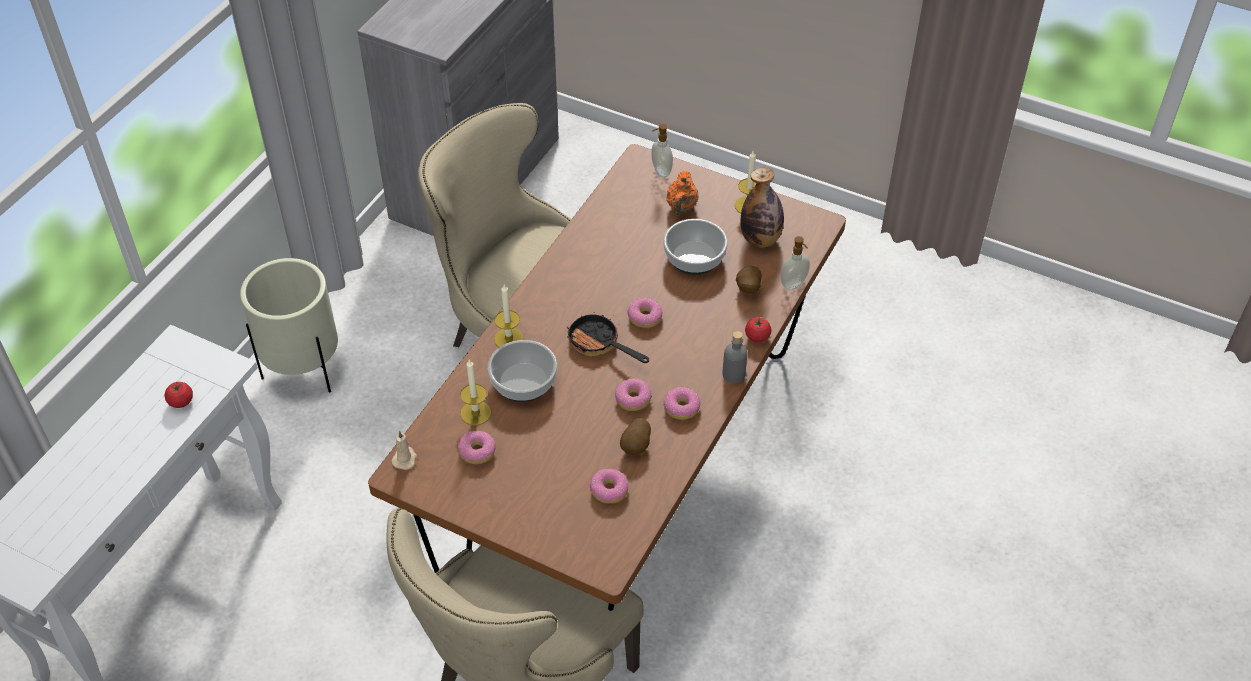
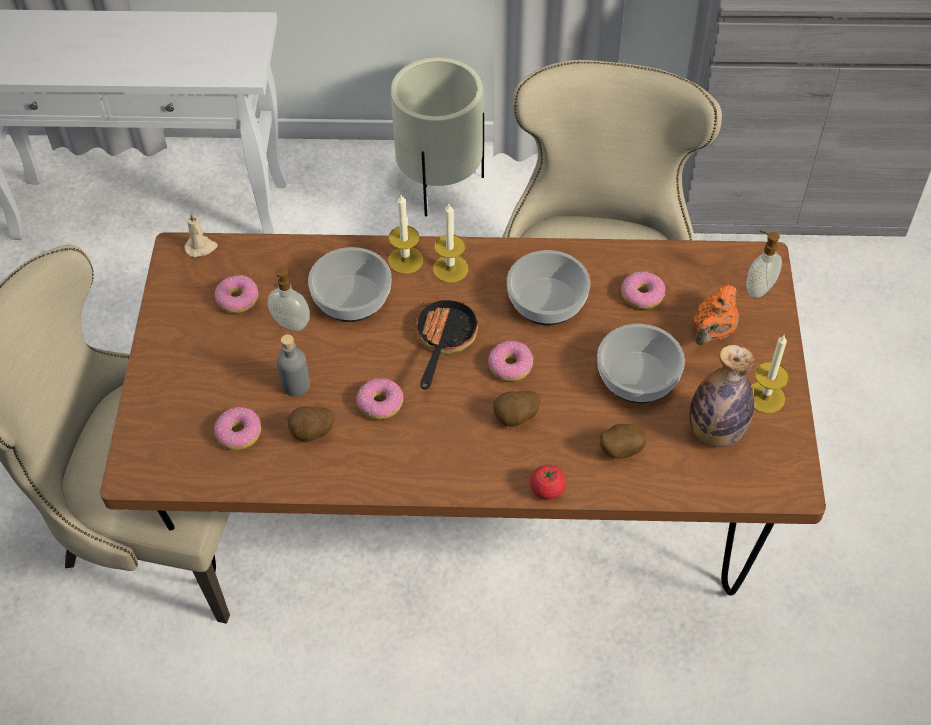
camera: 65 degrees right, 5 degrees up
tomato [165,381,193,408] -> none
candle [460,359,491,426] -> candle moved to [433,202,468,283]
donut [663,387,700,420] -> donut moved to [621,271,665,309]
orange teapot [666,171,698,216] -> orange teapot turned 45 degrees counterclockwise [694,285,739,345]
grey bottle [722,331,748,383] -> grey bottle moved to [276,334,310,396]
soap dispenser [781,236,810,290] -> soap dispenser moved to [268,267,310,331]
none -> potato [493,391,541,427]
none -> bowl [507,250,590,325]

